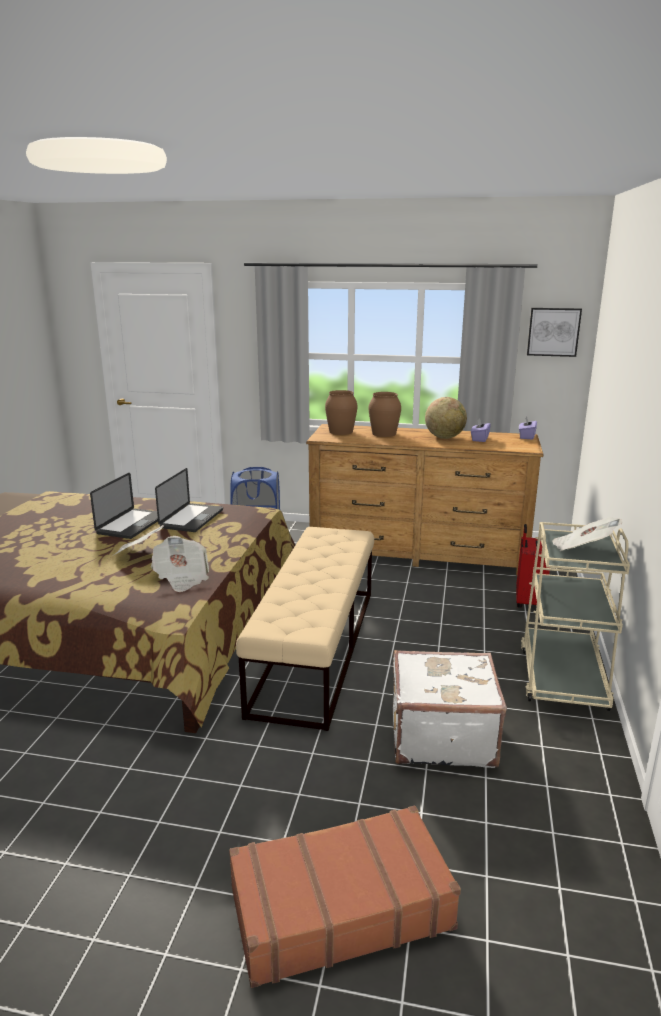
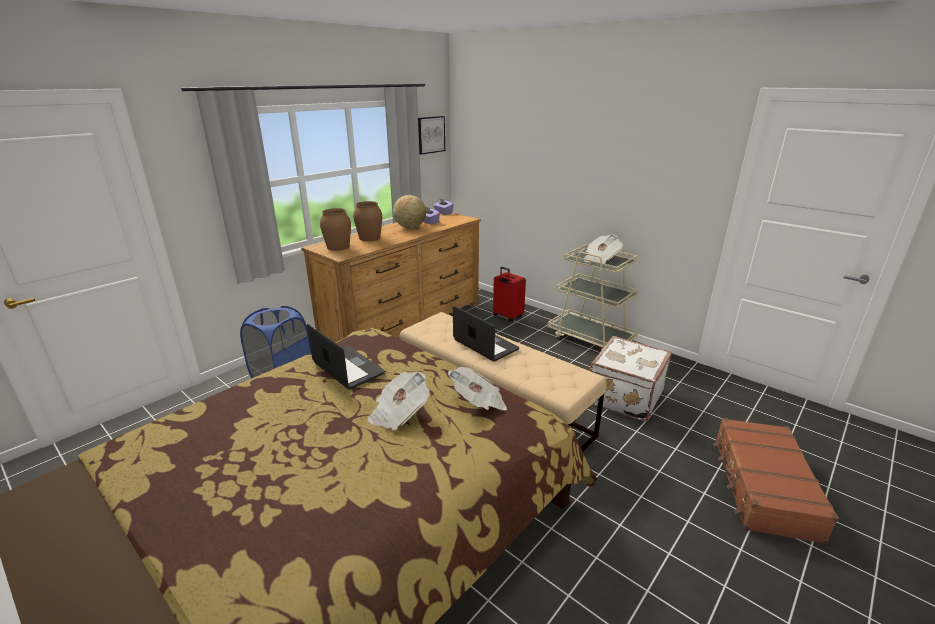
camera: 60 degrees left, 5 degrees up
laptop [90,473,158,539] -> laptop moved to [453,306,519,362]

